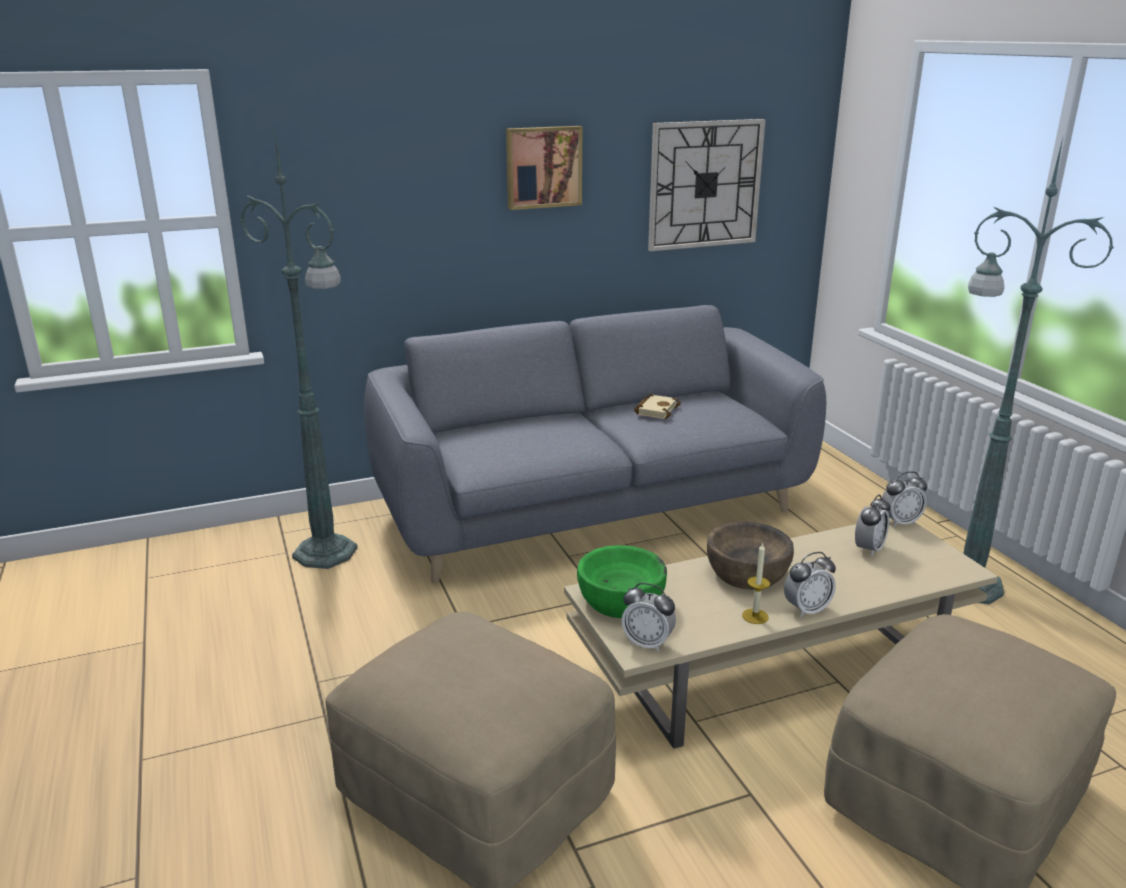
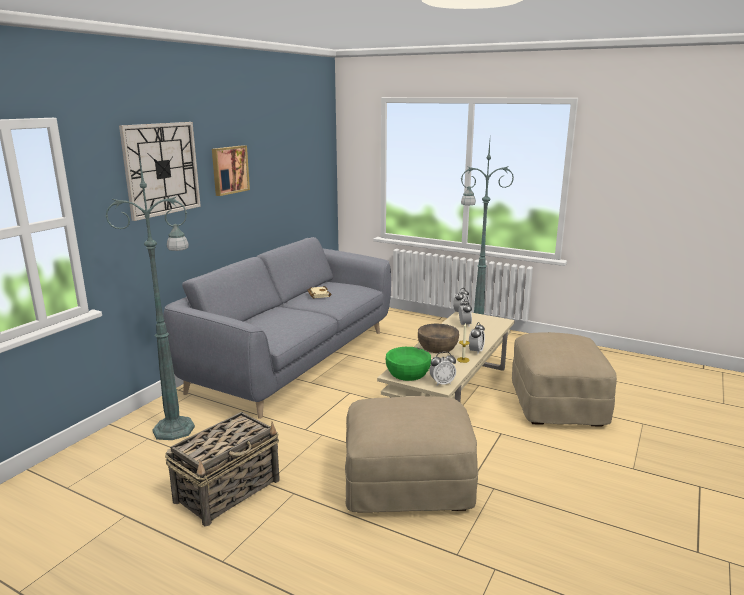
camera: 40 degrees left, 5 degrees down
wall clock [648,119,766,251] -> wall clock moved to [119,122,201,221]
none -> basket [165,412,280,526]

